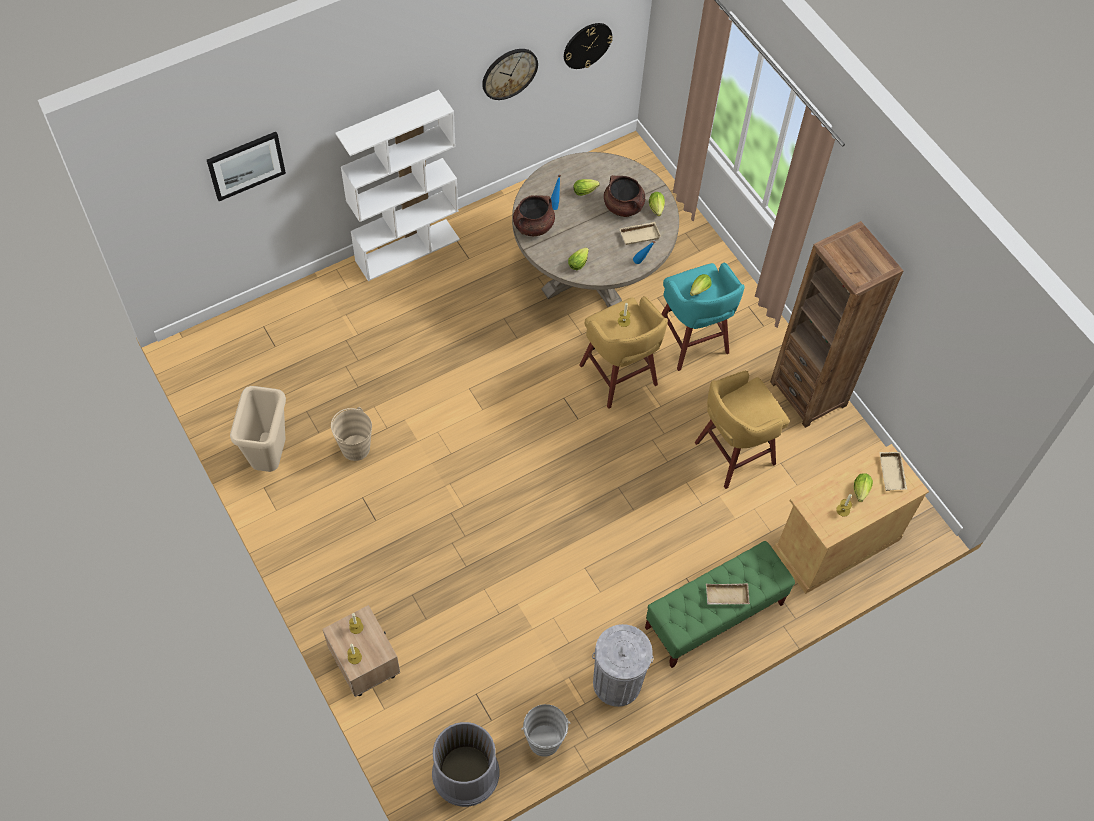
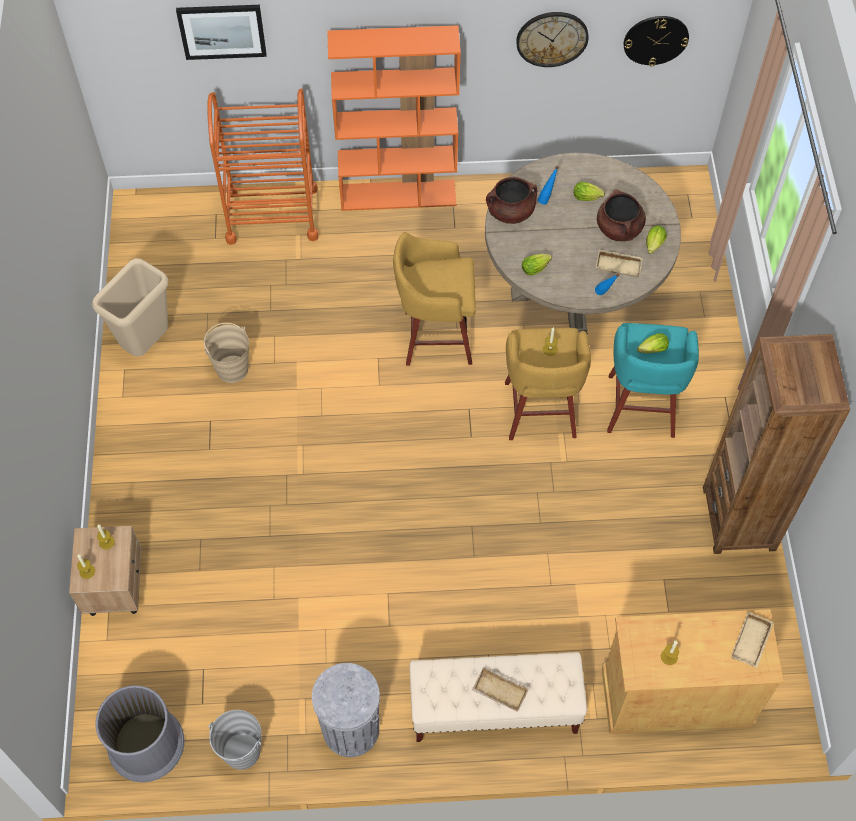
camera: 30 degrees right, 0 degrees up
white bookcase [336,90,460,281] -> orange bookcase [327,25,461,211]
green bench [645,541,795,668] -> beige bench [410,652,587,742]
yellow stool [695,371,790,489] -> yellow stool moved to [393,232,476,366]
lettuce [854,473,873,502] -> none
none -> orange cart [207,89,319,245]

